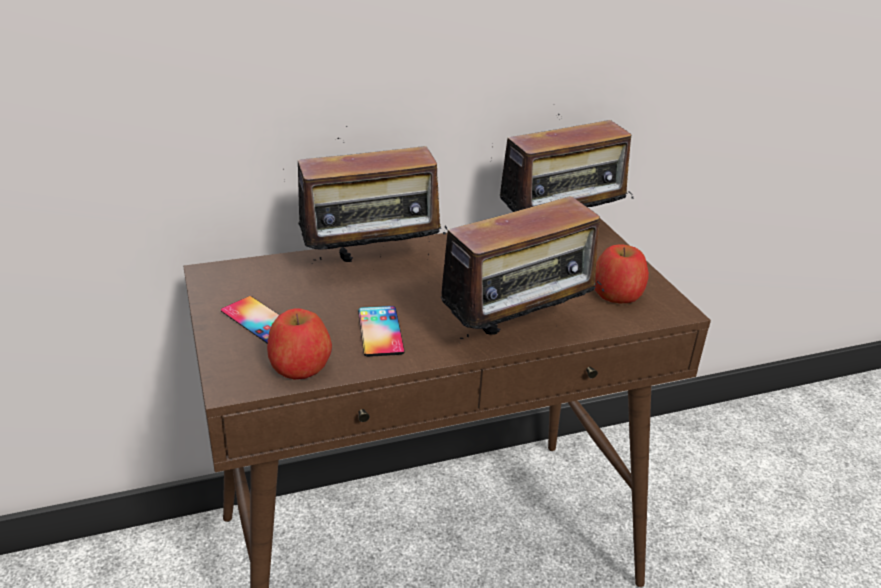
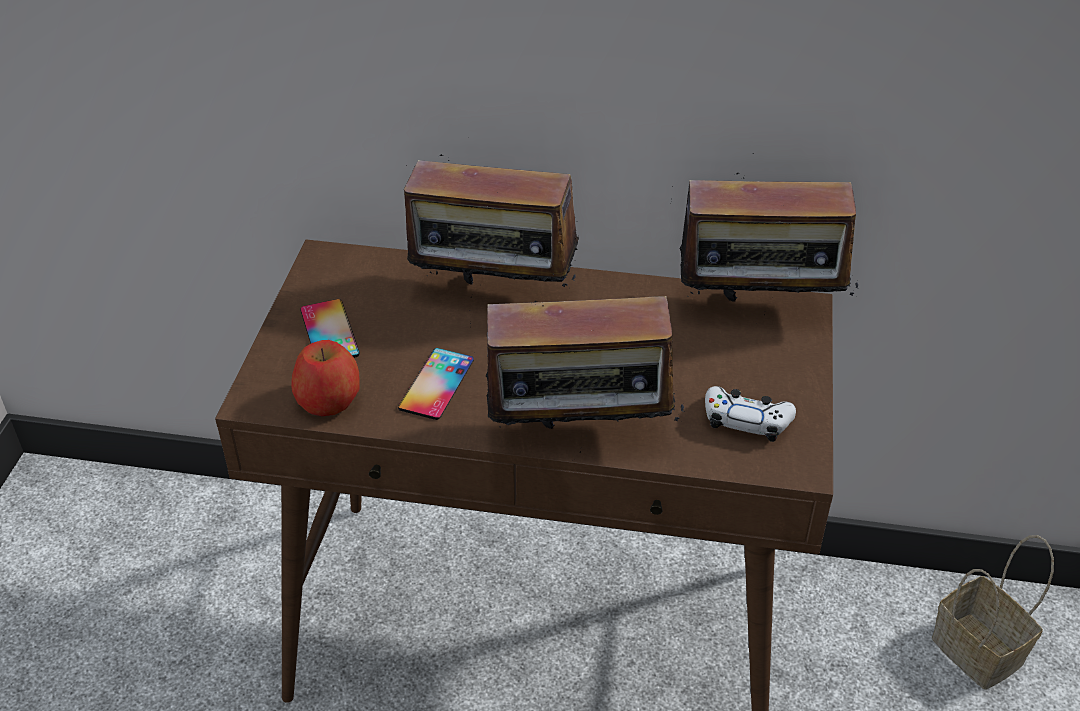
camera: 30 degrees right, 10 degrees up
apple [595,244,649,303] -> white game controller [705,386,796,442]
none -> basket [932,535,1054,690]

